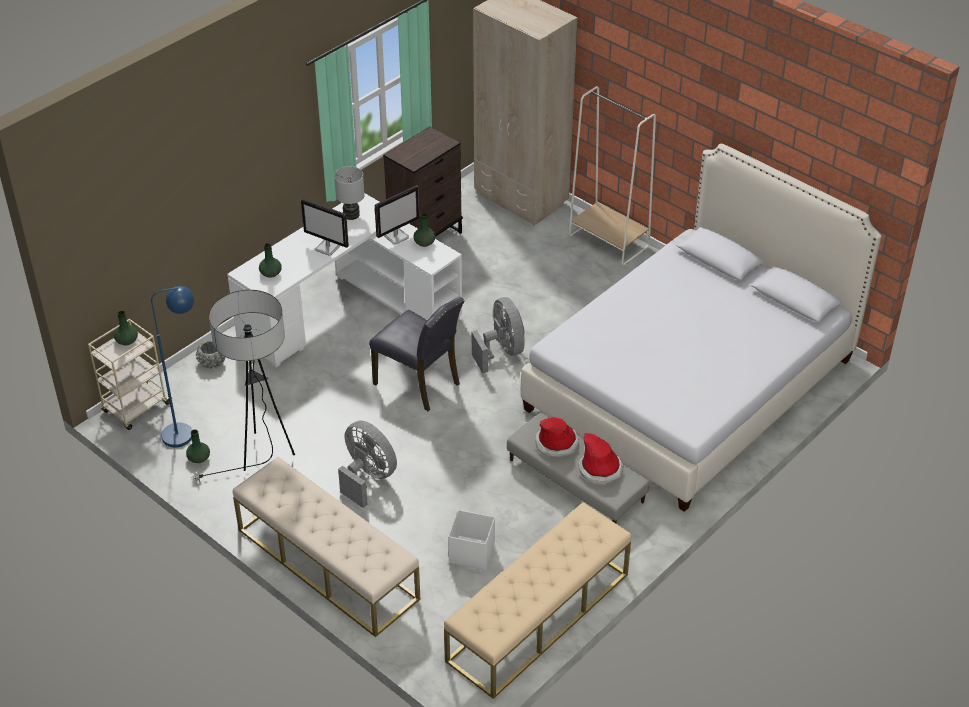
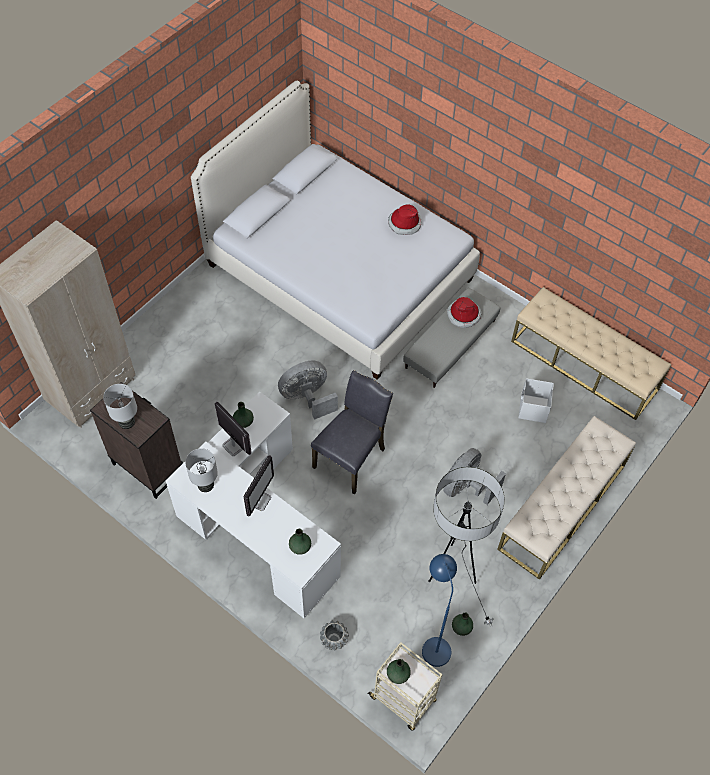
camera: 95 degrees left, 15 degrees up
hat [535,417,579,458] -> hat moved to [388,205,422,235]
clothes rack [569,86,656,265] -> none
none -> grey table lamp [103,384,137,429]

